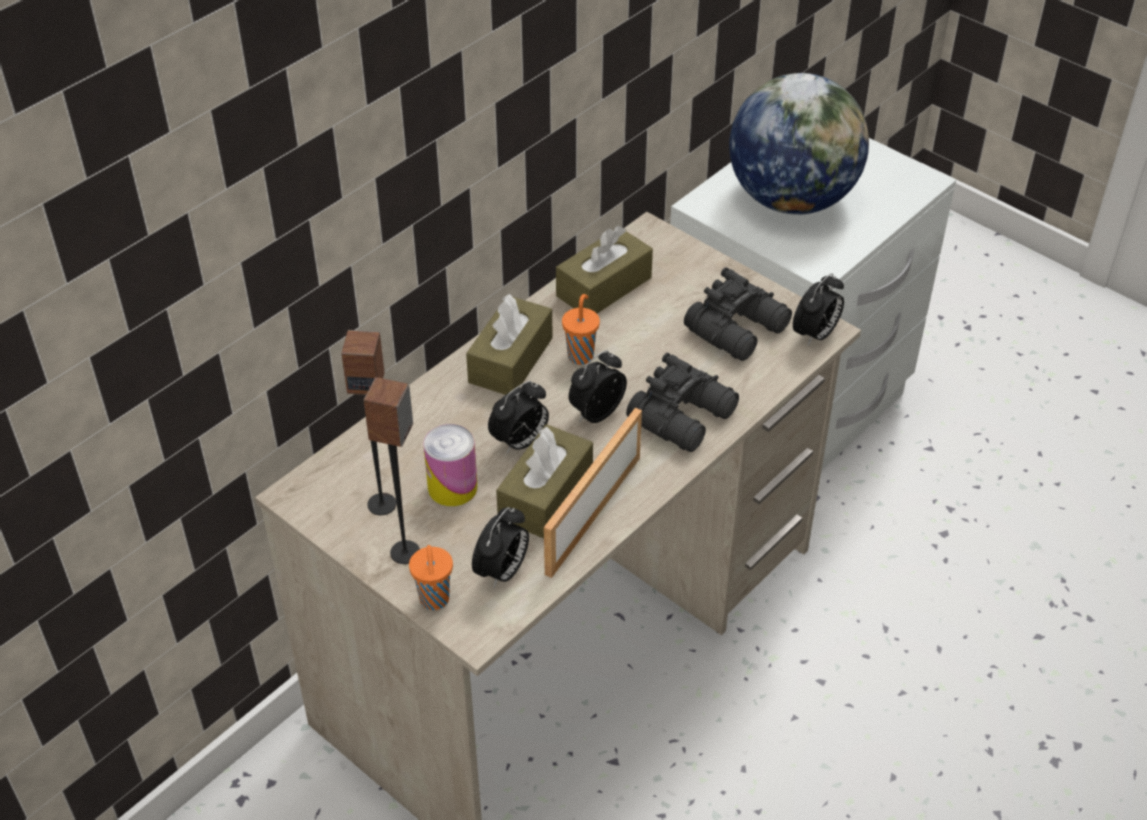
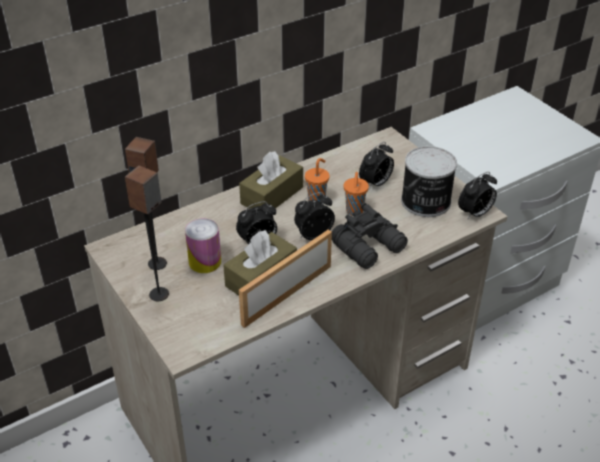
camera: 15 degrees right, 5 degrees down
orange cup [409,545,453,610] -> orange cup moved to [344,172,369,216]
alarm clock [472,507,529,588] -> alarm clock moved to [359,142,394,190]
brown tissue box [556,226,653,313] -> none
black binoculars [684,267,792,361] -> can [401,146,457,217]
globe [729,73,869,215] -> none

